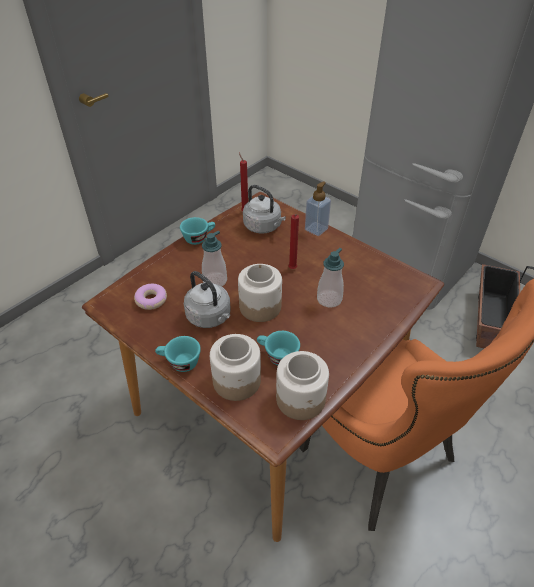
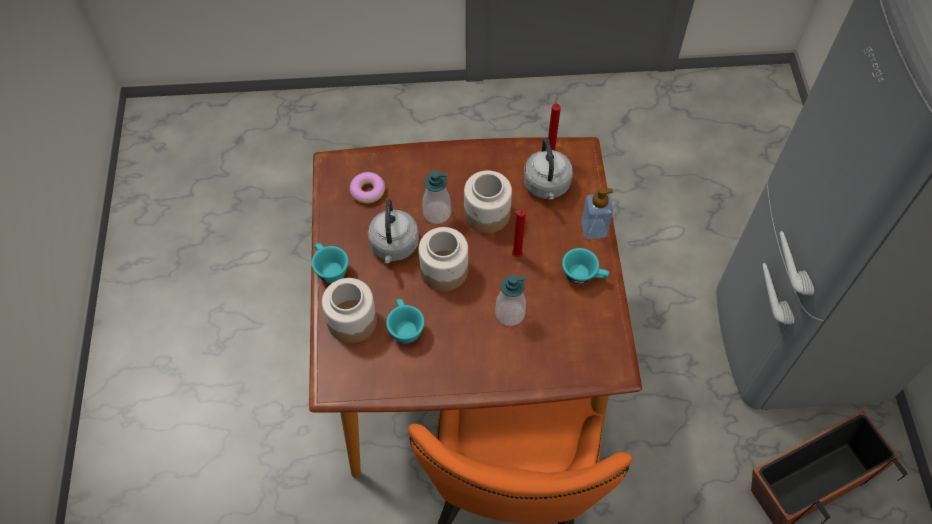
camera: 45 degrees right, 15 degrees up
turquoise cup [180,217,215,245] -> turquoise cup moved to [562,248,609,285]
jar [276,351,329,420] -> jar moved to [464,170,512,233]

